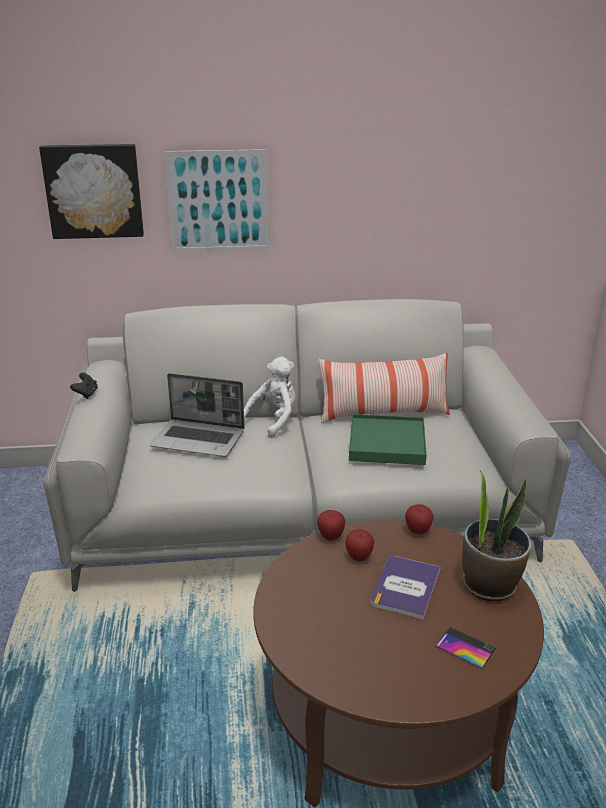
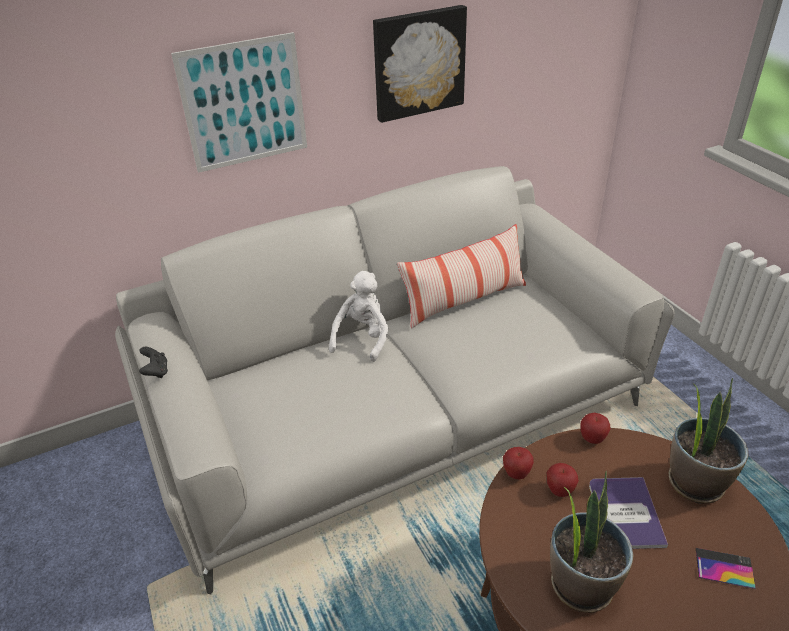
camera: 20 degrees left, 10 degrees up
picture [39,144,144,239] -> picture moved to [373,5,467,123]
laptop [150,373,245,457] -> none
green tray [349,414,427,465] -> none
none -> potted plant [550,471,633,613]

